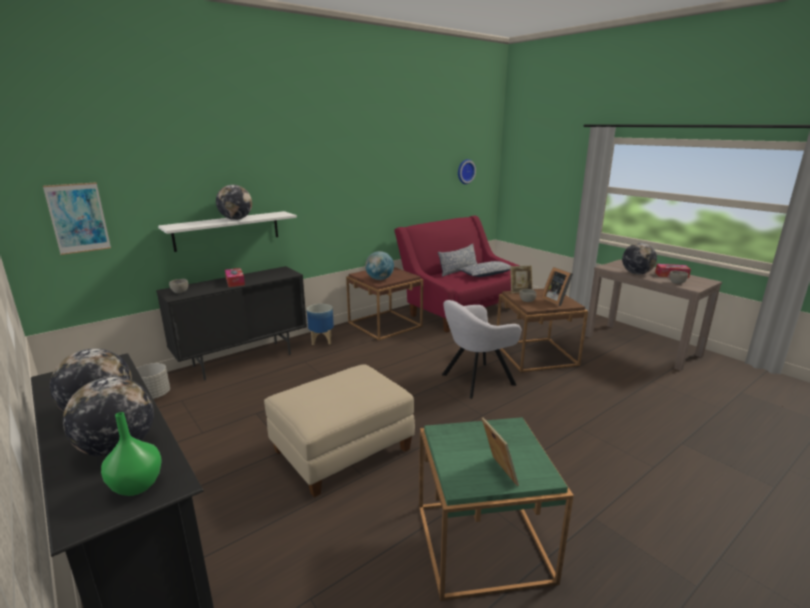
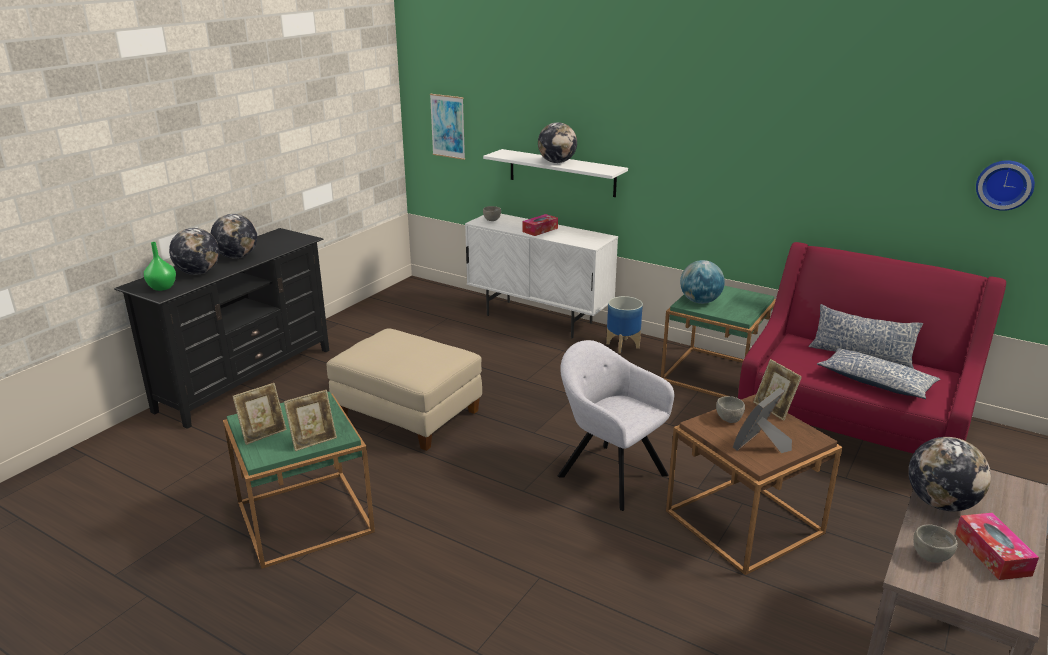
camera: 70 degrees right, 5 degrees up
grey planter [136,363,170,399] -> none
black cabinet [156,266,307,380] -> white cabinet [465,214,618,338]
brown side table [346,267,423,340] -> green side table [661,286,776,398]
none -> picture frame [284,390,337,451]

